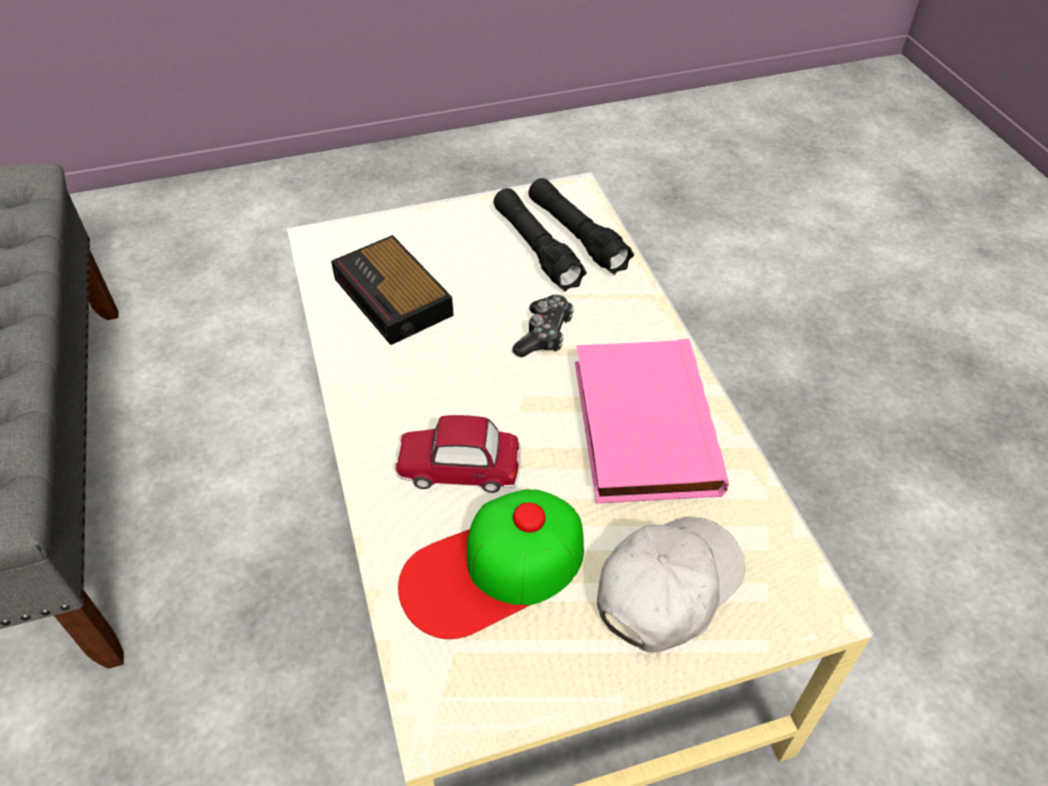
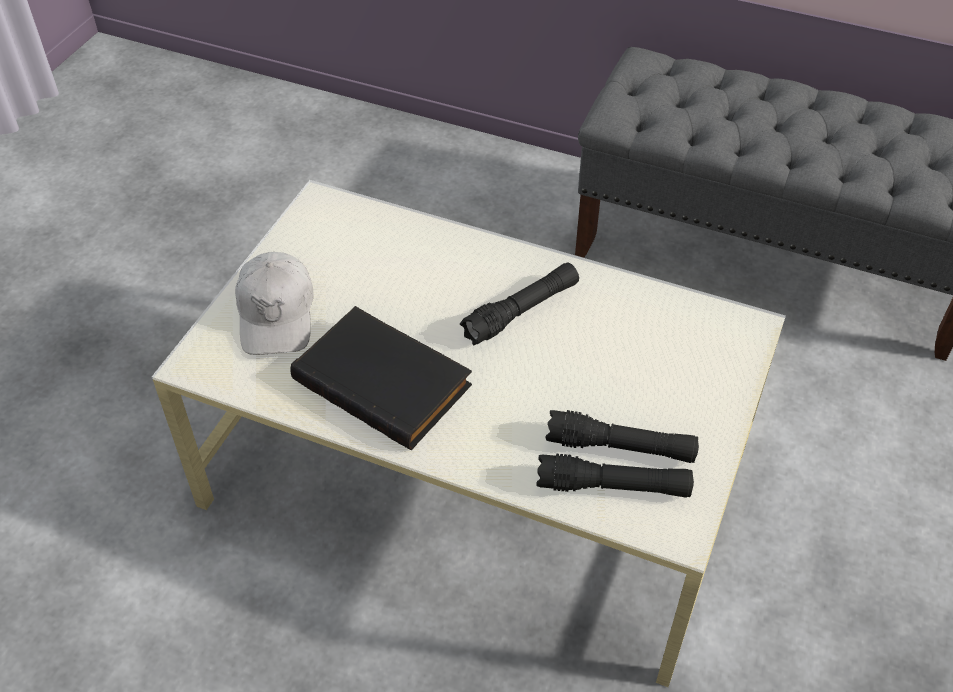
camera: 130 degrees right, 0 degrees up
alarm clock [331,235,454,345] -> none
toy car [395,415,521,493] -> none
cap [398,489,584,639] -> none
game controller [513,295,574,357] -> none
pink book [575,339,729,504] -> black book [290,306,472,450]
none -> black flashlight [460,262,579,345]

